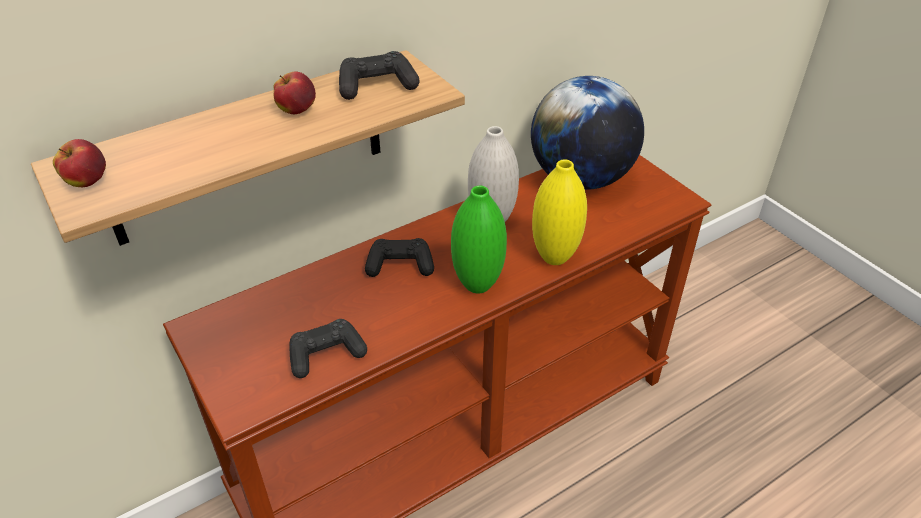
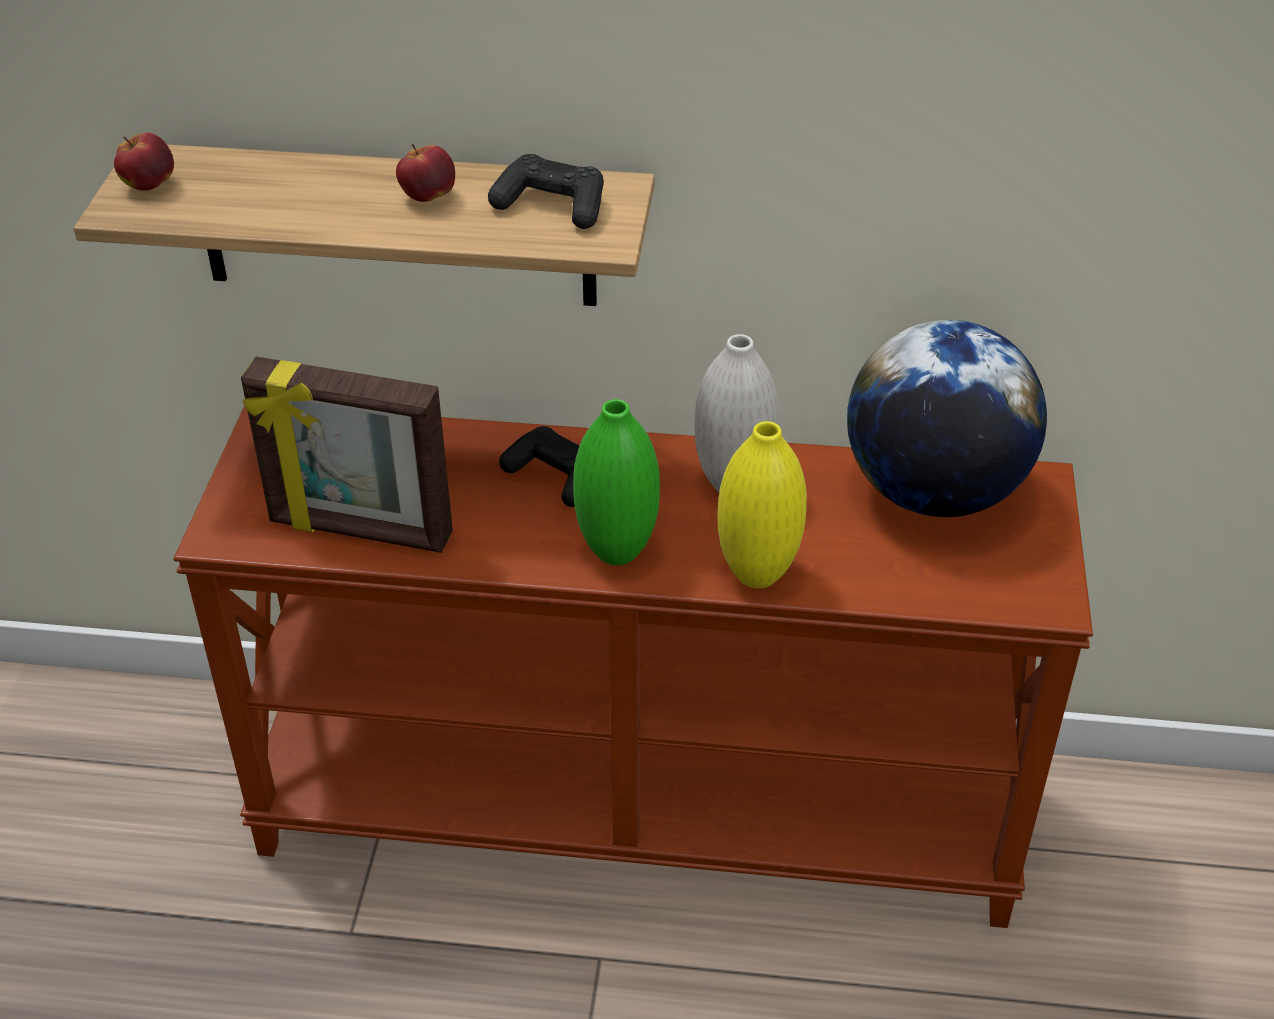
camera: 40 degrees right, 0 degrees up
black game controller [289,319,367,378] -> picture frame [241,357,453,553]

